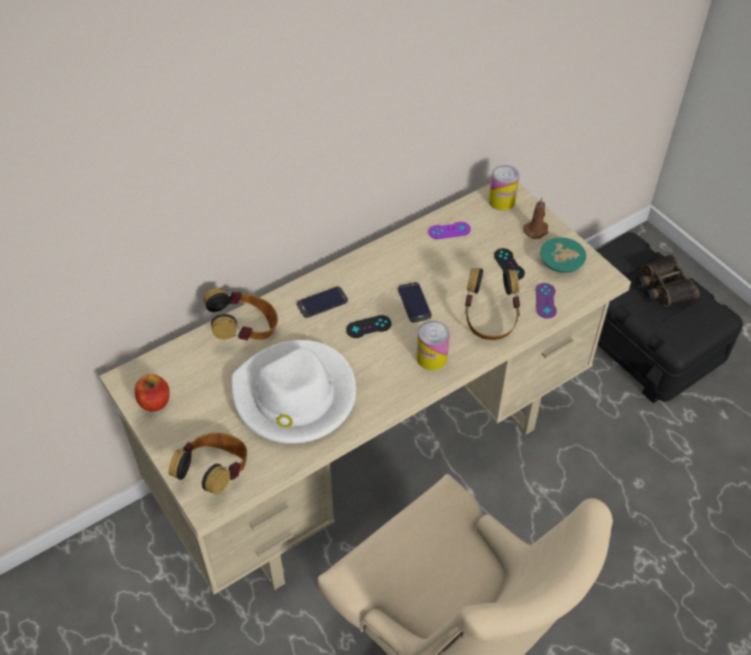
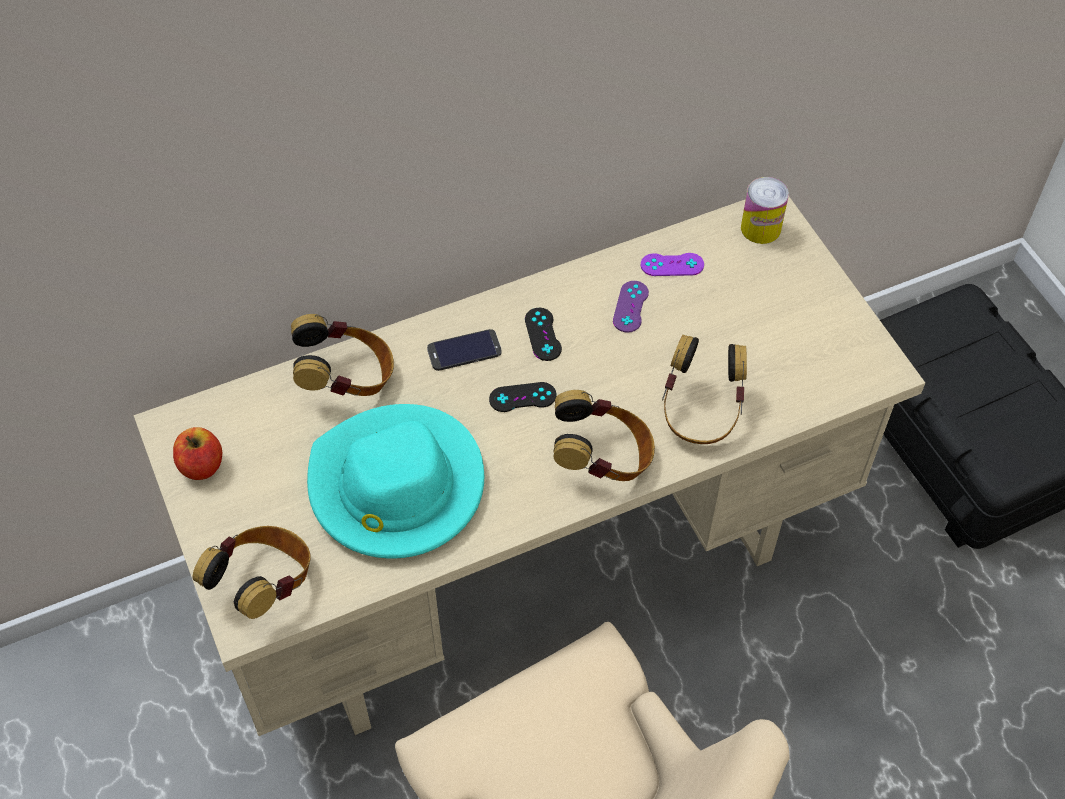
camera: 10 degrees right, 5 degrees up
white hat [231,340,356,444] -> turquoise hat [307,404,484,558]
phone [398,282,432,323] -> none
can [417,320,450,371] -> headphones [554,390,655,481]
black game controller [494,248,525,280] -> black game controller moved to [525,308,562,361]
brown candle [523,198,548,239] -> none
purple game controller [536,283,557,319] -> purple game controller moved to [613,281,649,333]
turquoise bowl [540,237,586,273] -> none
binoculars [636,254,700,307] -> none

